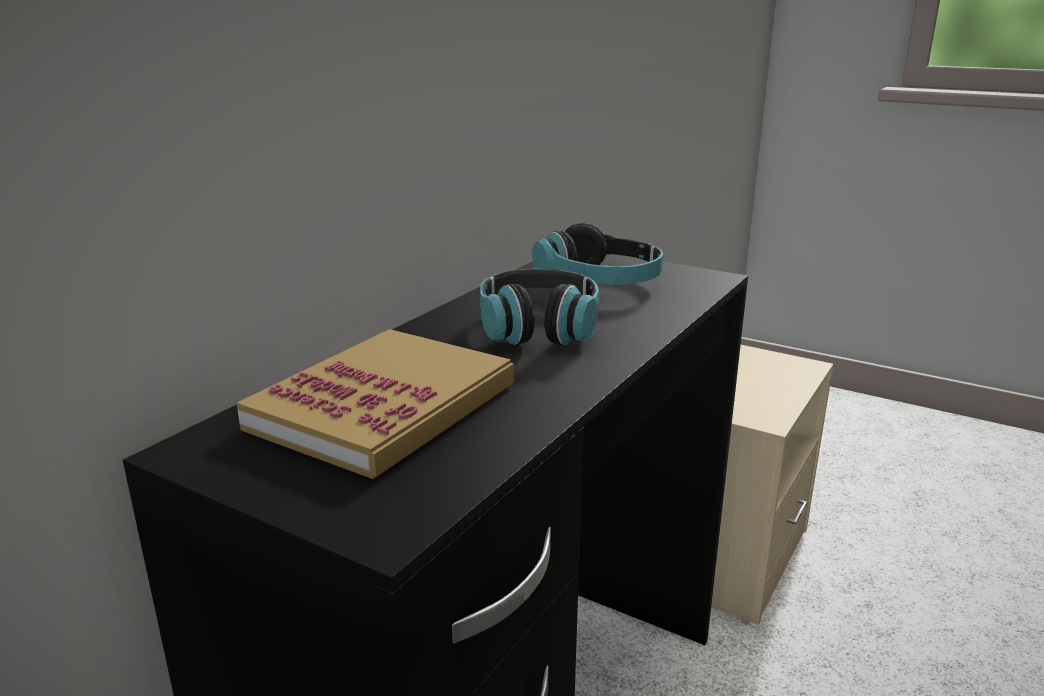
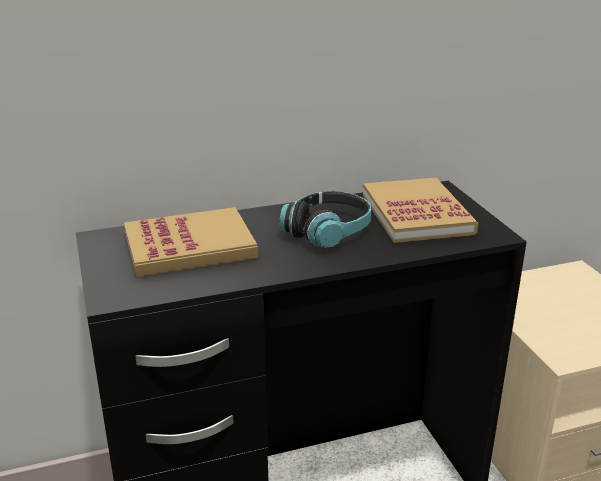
camera: 40 degrees right, 5 degrees up
headphones [532,223,663,285] -> book [363,178,478,243]

